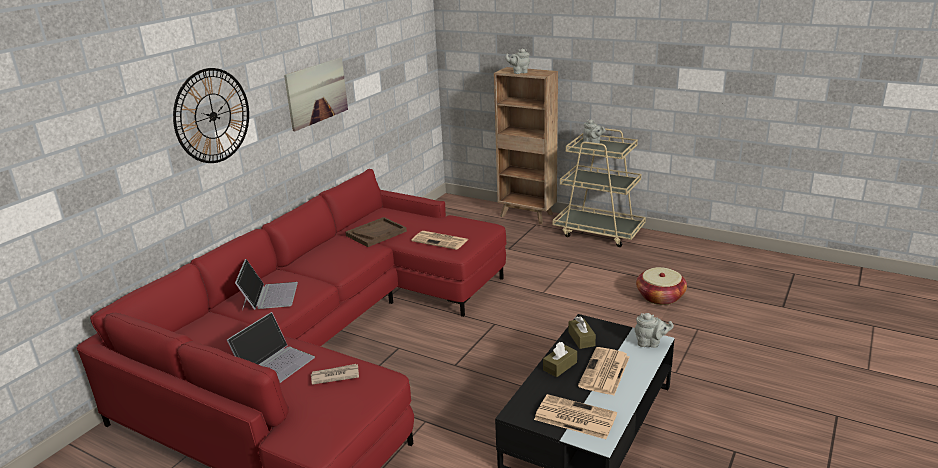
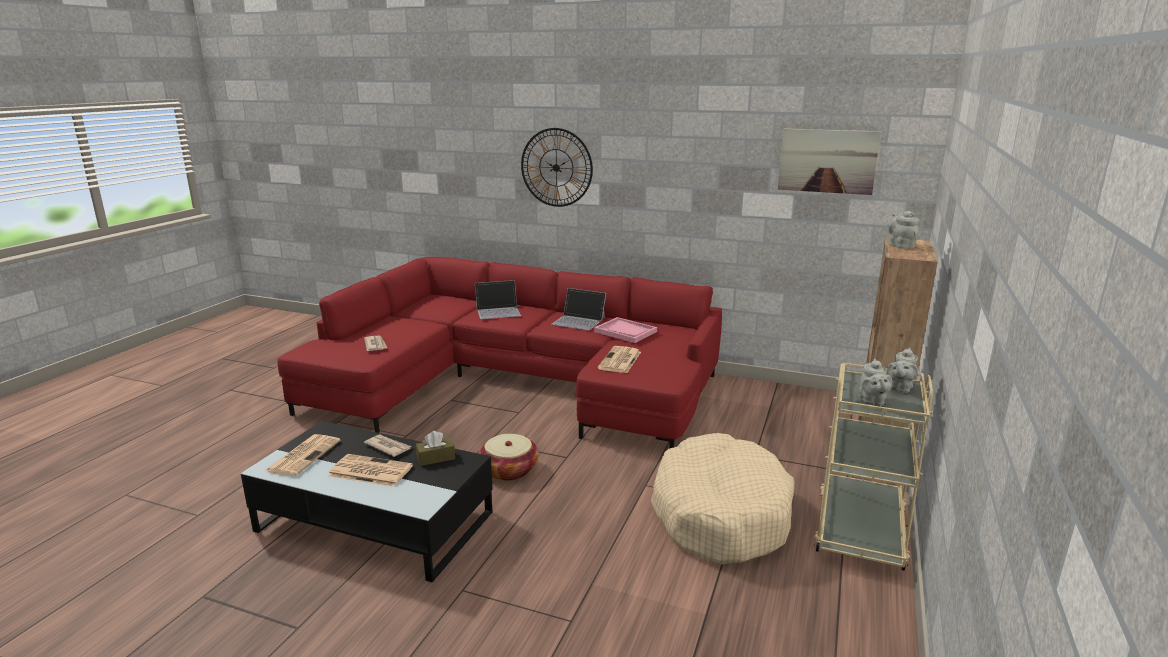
camera: 80 degrees right, 5 degrees down
laptop [227,312,315,383] -> laptop moved to [552,288,606,330]
picture [284,58,348,131] -> picture moved to [778,128,881,195]
brown tray [346,217,407,247] -> pink tray [594,317,657,343]
brown tissue box [543,342,577,377] -> newspaper [364,434,412,457]
grey teapot [635,313,674,348] -> grey teapot moved to [859,359,892,406]
basket [636,267,687,305] -> basket moved to [478,434,539,481]
none -> beige dog bed [651,433,795,564]

